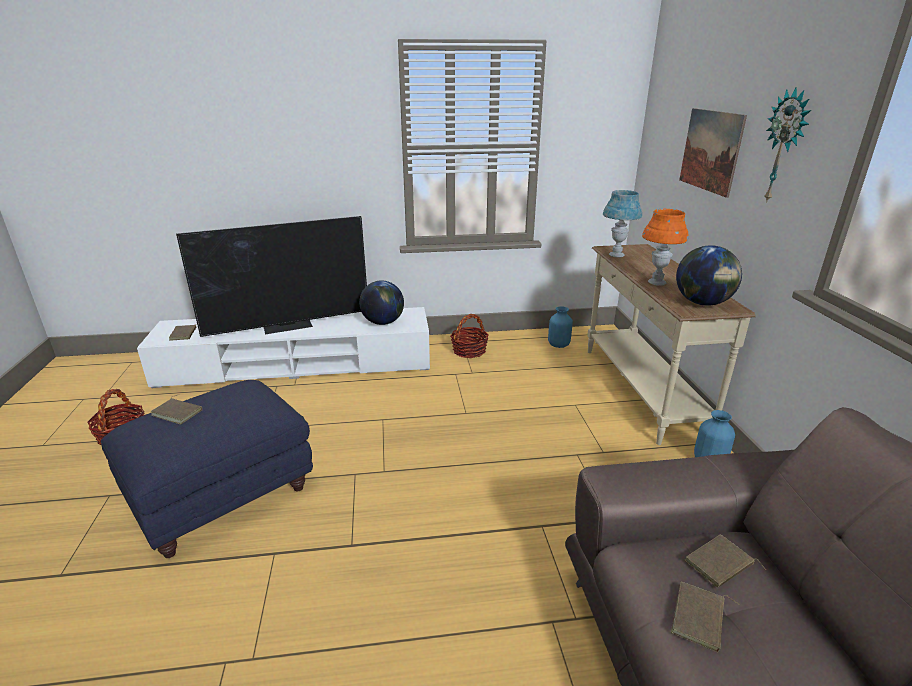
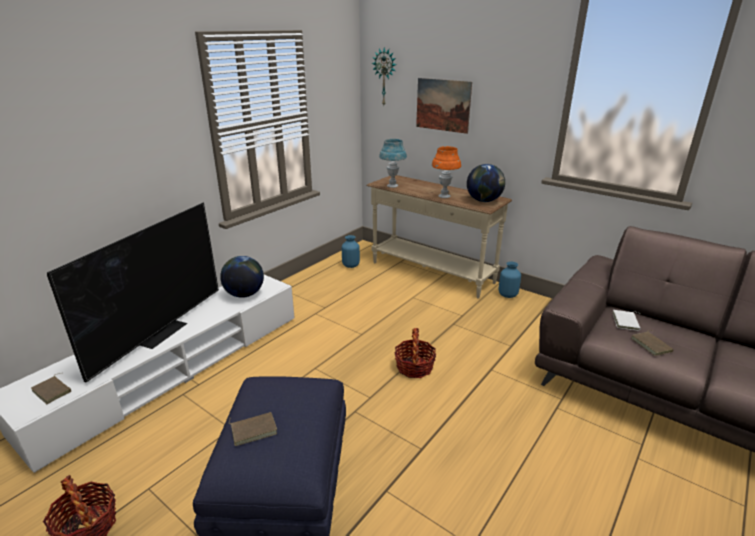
camera: 45 degrees left, 0 degrees up
basket [450,314,489,358] -> basket moved to [395,328,436,378]
brown book [685,534,766,588] -> white book [612,310,641,331]
wall clock [765,87,811,203] -> wall clock moved to [372,48,396,105]

